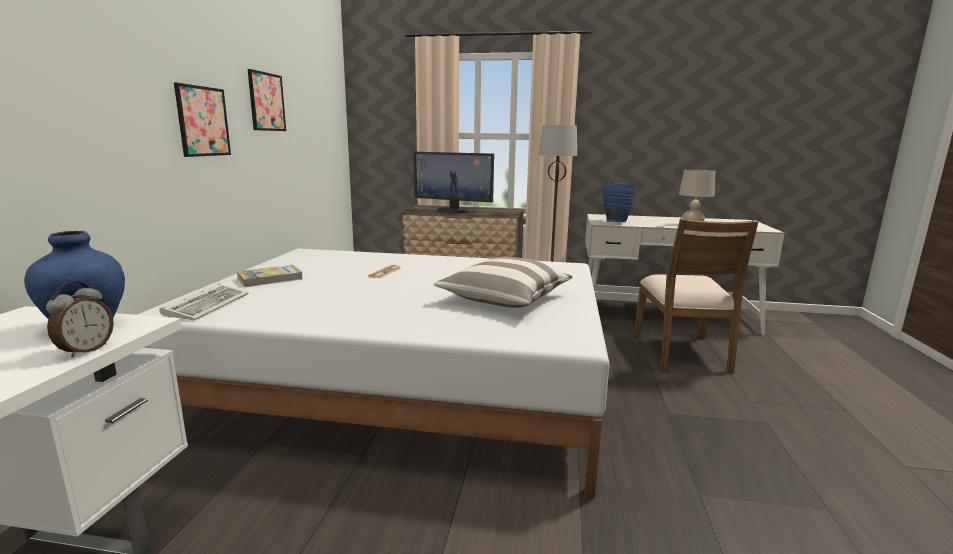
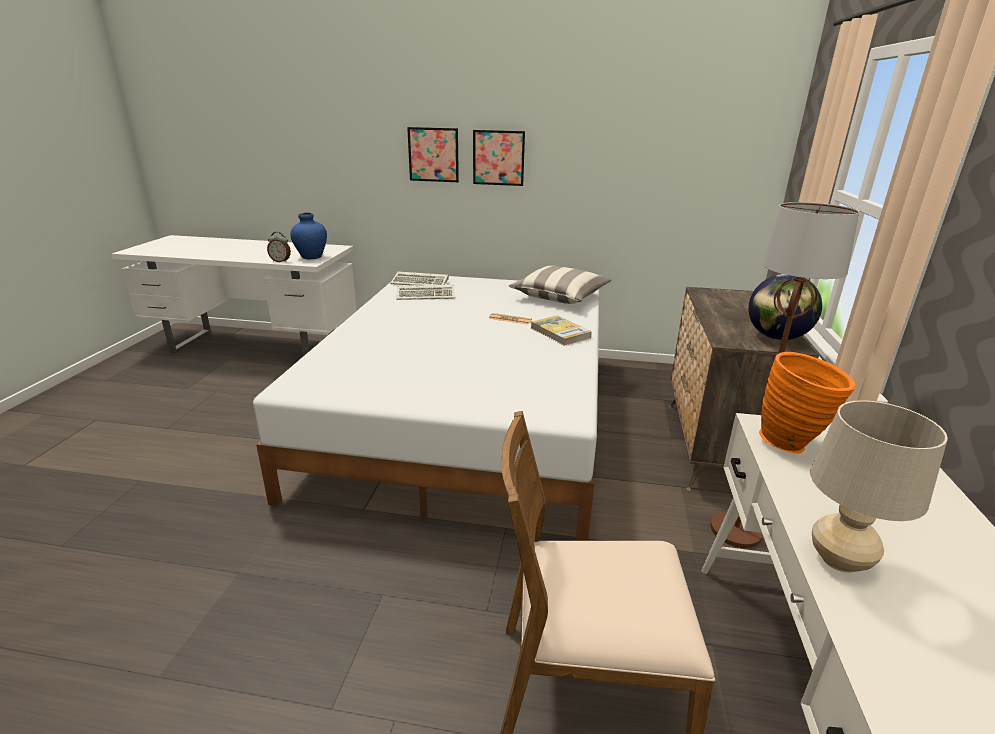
camera: 90 degrees right, 10 degrees up
book [237,265,303,287] -> book moved to [531,316,592,346]
picture [248,69,286,131] -> picture moved to [407,127,459,182]
monitor [414,152,494,213] -> none
pillow [434,257,572,308] -> pillow moved to [509,266,612,304]
blue vase [603,183,637,222] -> orange vase [759,352,856,454]
none -> keyboard [397,285,455,300]
none -> globe [748,274,822,340]

